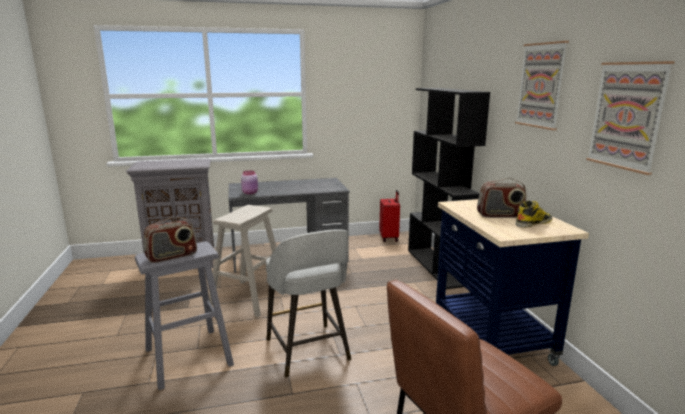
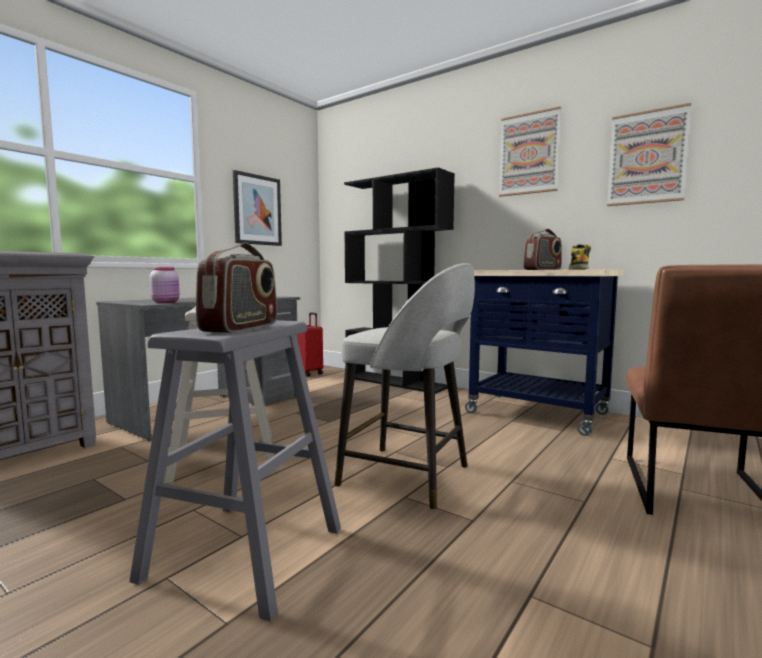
camera: 40 degrees left, 10 degrees down
none -> picture [233,170,282,246]

